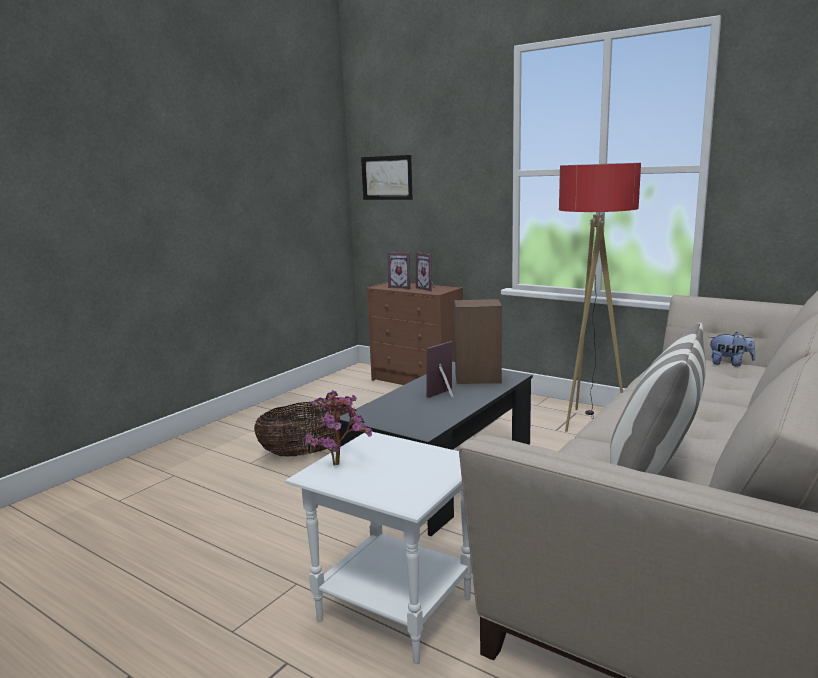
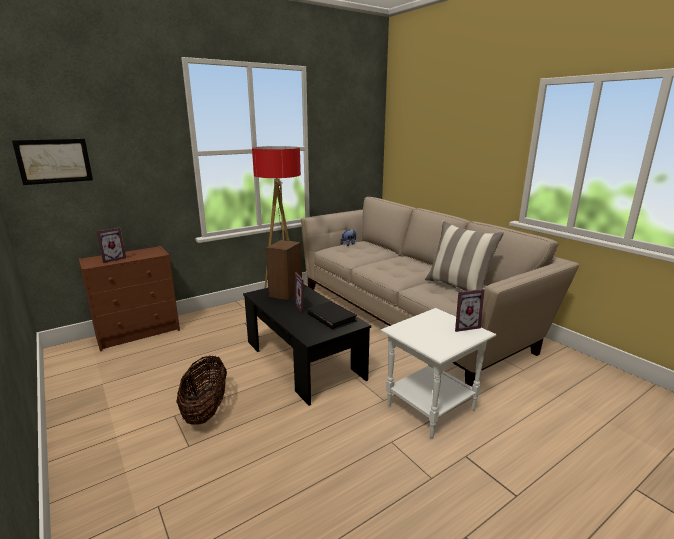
camera: 70 degrees left, 5 degrees up
potted plant [304,390,372,466] -> none
picture frame [416,252,435,291] -> picture frame moved to [455,289,485,332]
none -> black book [307,301,357,330]

